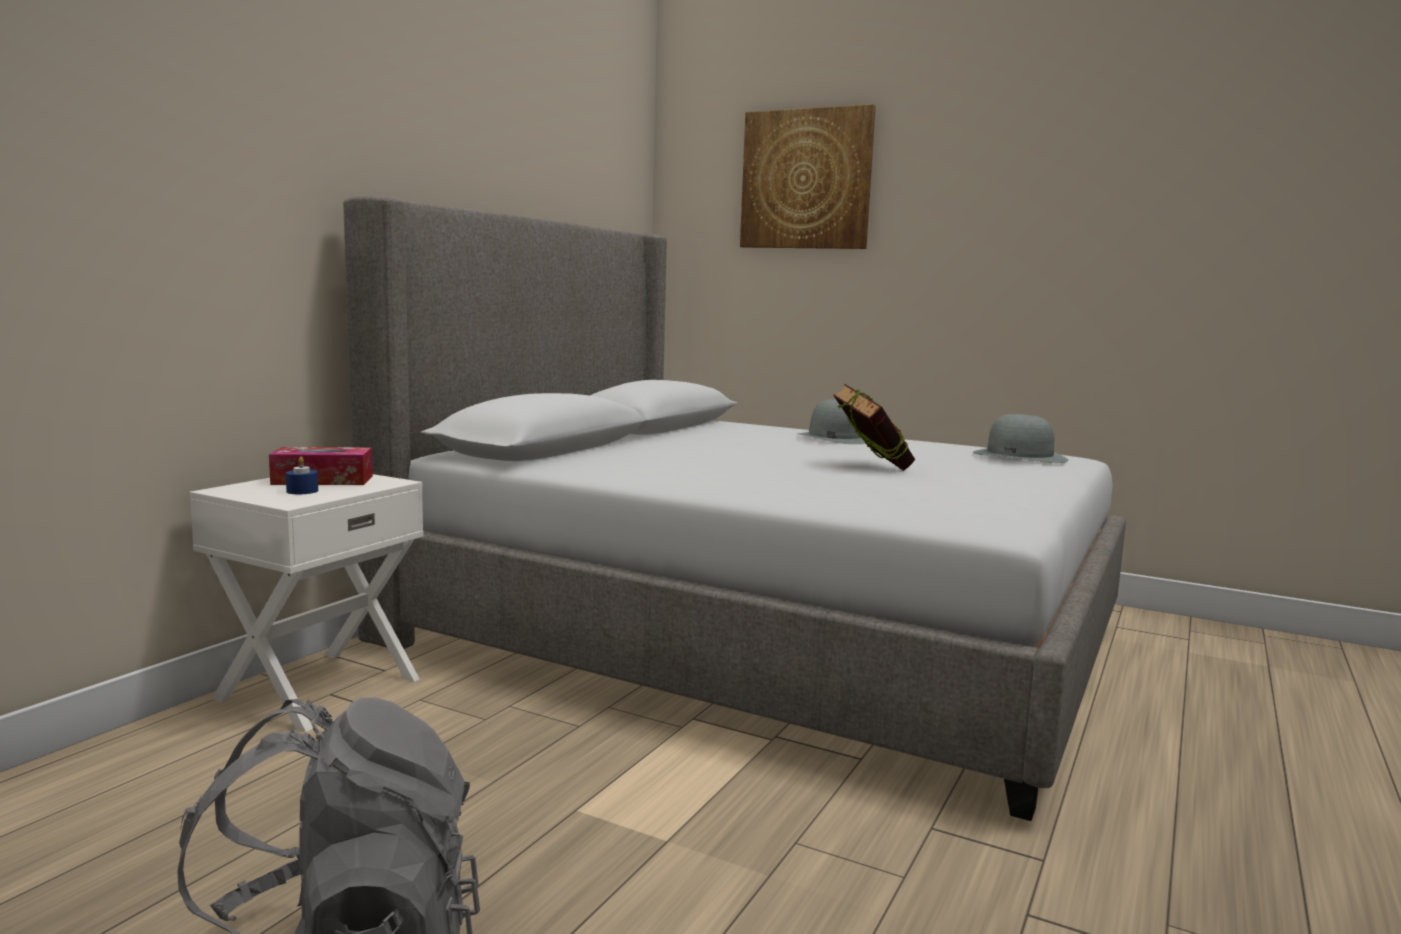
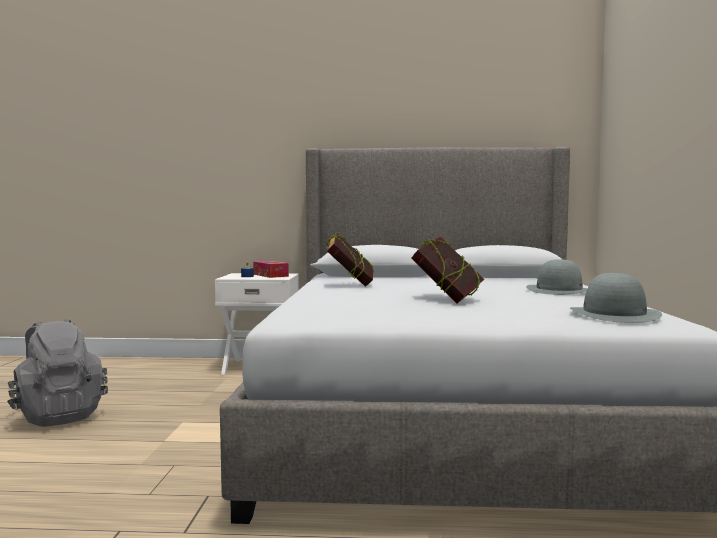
camera: 65 degrees right, 5 degrees down
picture [740,104,876,249] -> none
none -> book [327,232,375,287]

